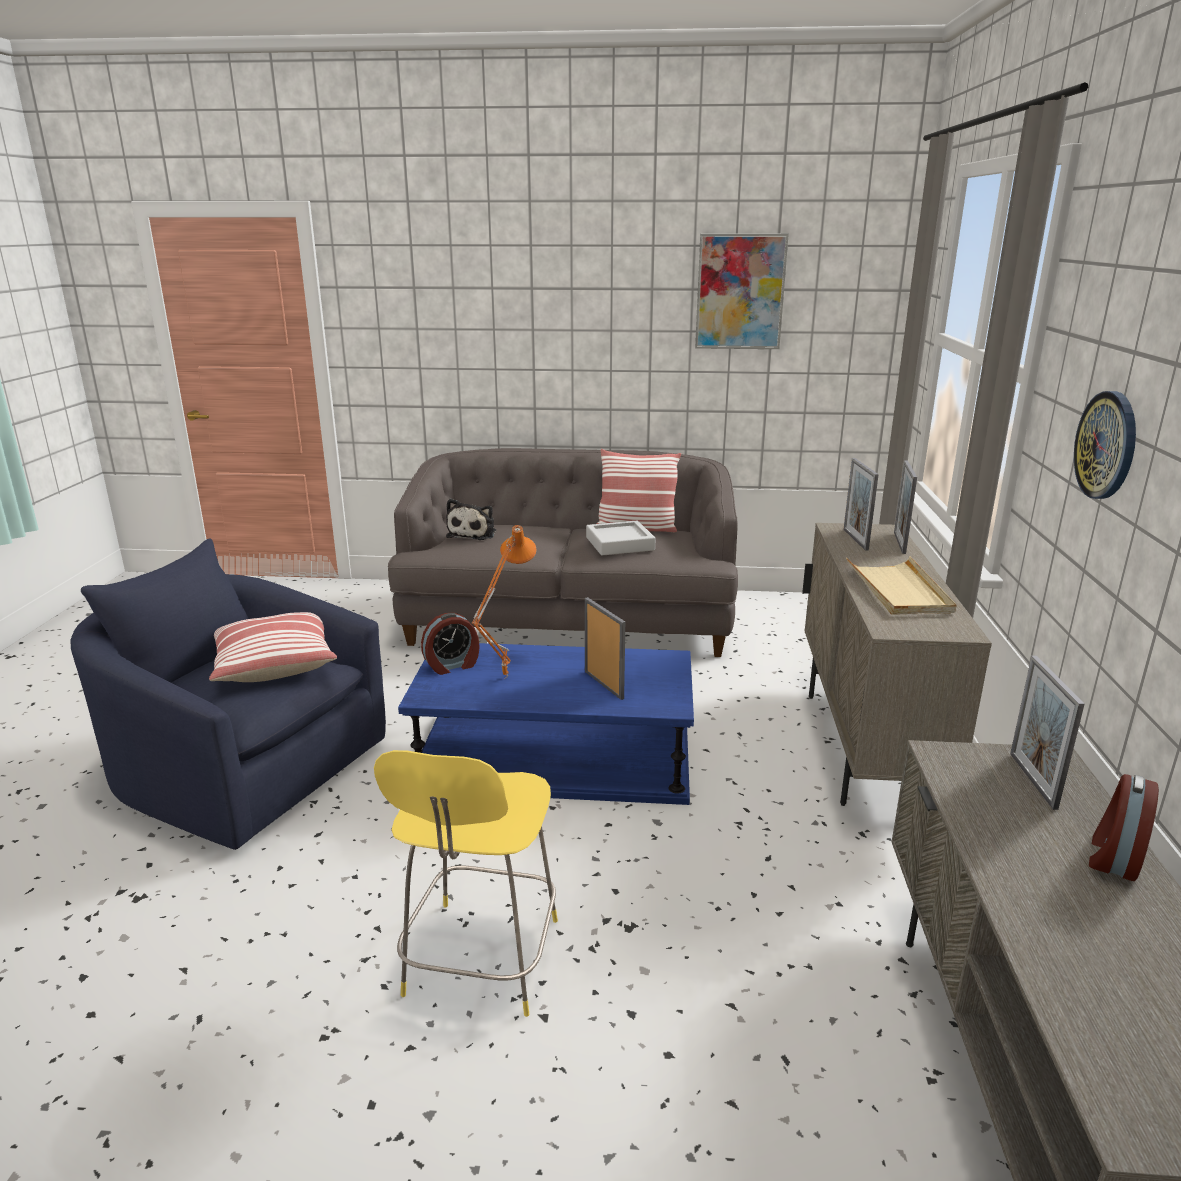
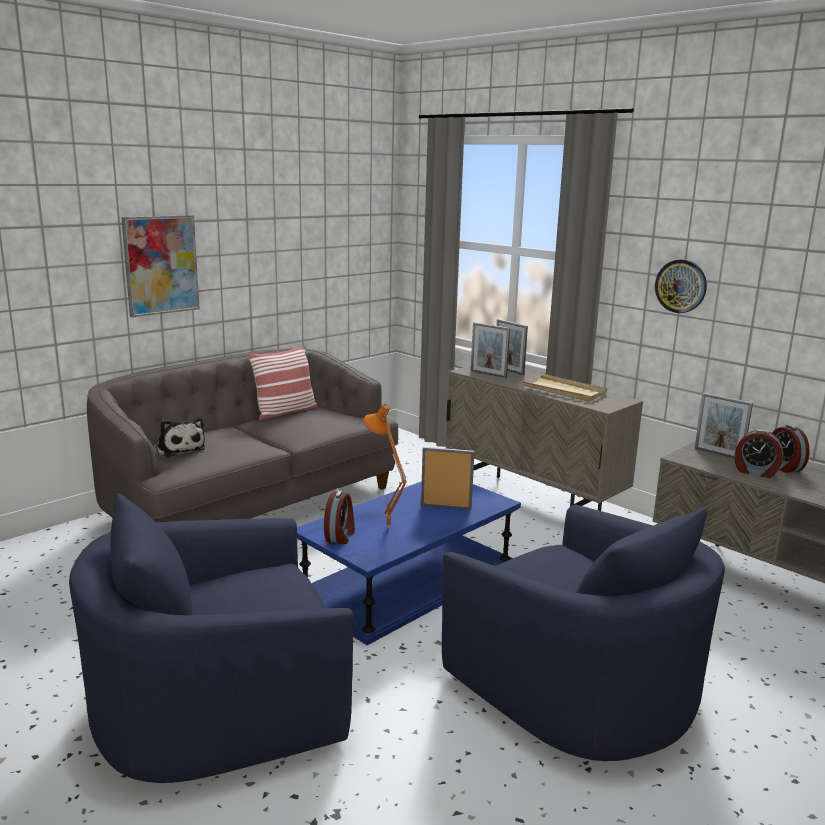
camera: 50 degrees left, 5 degrees down
pillow [209,612,337,682] -> none
yellow stool [374,750,558,1017] -> blue armchair [442,505,725,761]
grey tray [586,521,655,556] -> none
picture [695,233,789,349] -> picture moved to [121,215,199,317]
none -> alarm clock [734,430,784,478]

